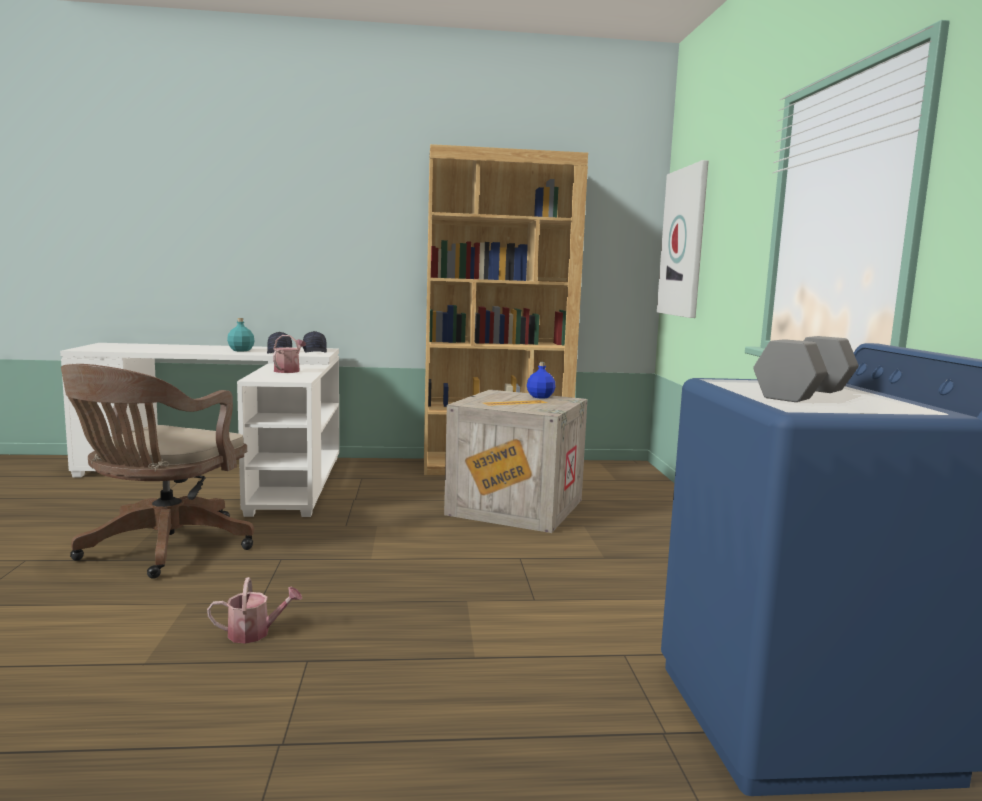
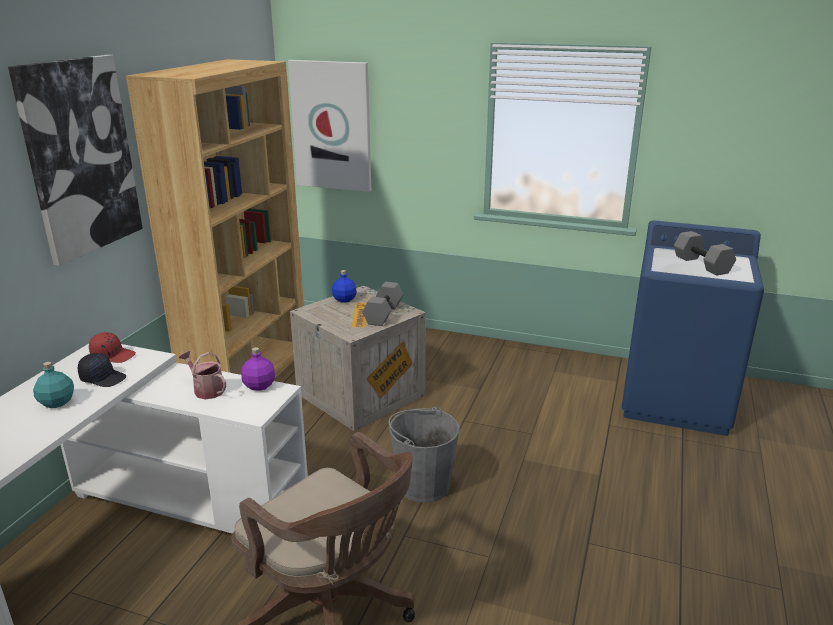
camera: 65 degrees left, 15 degrees up
watering can [207,577,302,644] -> none
black cap [303,331,327,353] -> red cap [89,332,136,363]
none -> picture [8,55,143,266]
none -> purple bottle [241,347,275,391]
none -> grey dumbbell [362,282,404,326]
none -> grey bucket [389,407,460,503]

